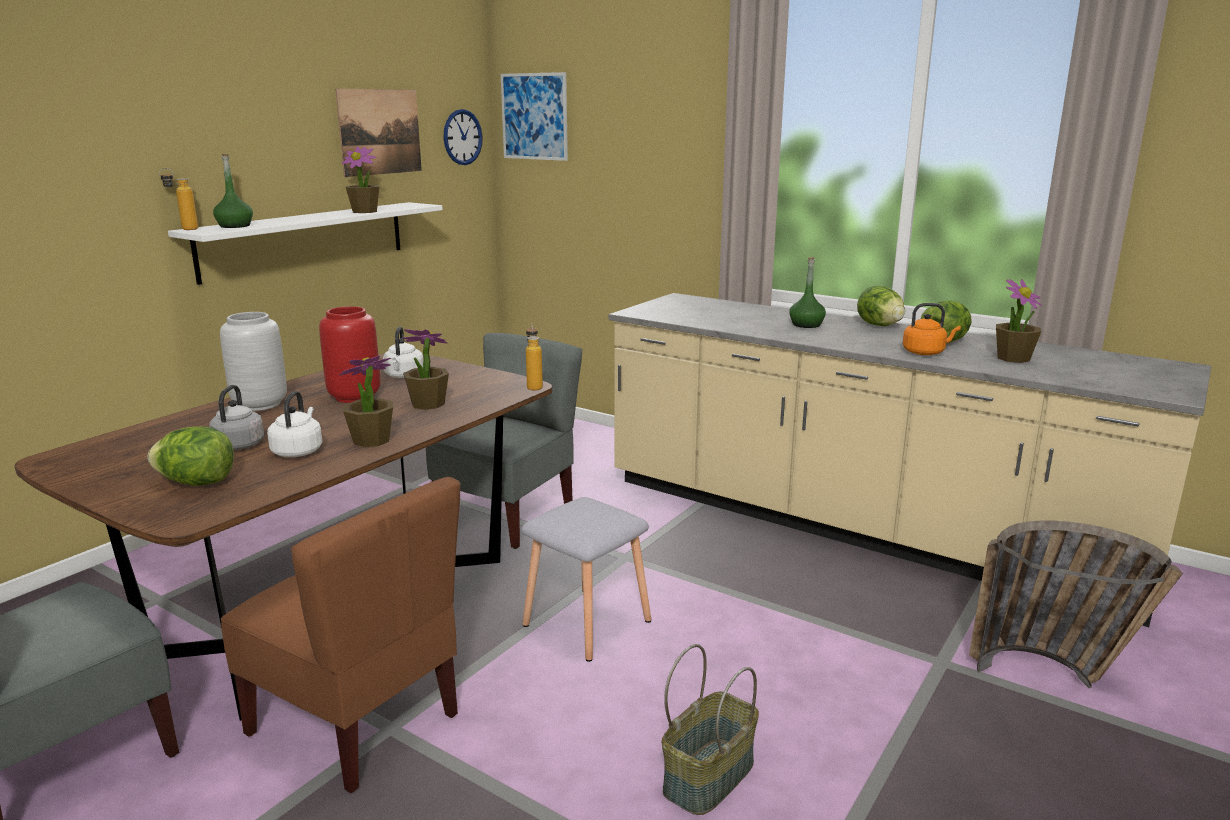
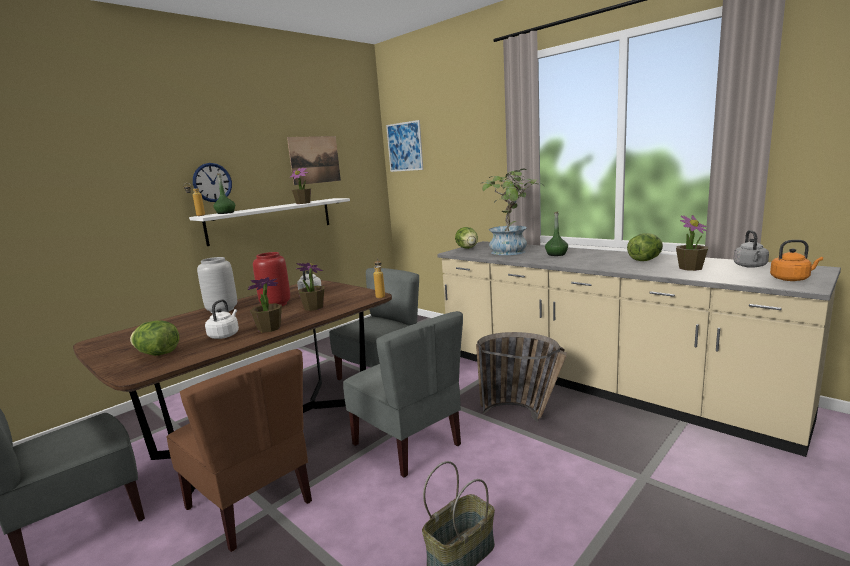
camera: 10 degrees right, 5 degrees down
grey kettle [209,385,264,450] -> grey kettle moved to [733,230,769,268]
wall clock [444,109,483,165] -> wall clock moved to [193,163,232,202]
grey stool [521,497,651,662] -> grey chair [343,311,463,477]
lettuce [857,286,905,326] -> lettuce moved to [455,227,478,249]
orange kettle [903,303,961,355] -> orange kettle moved to [770,240,823,281]
basket [969,521,1183,688] -> basket moved to [476,332,567,422]
none -> potted plant [480,169,543,255]

